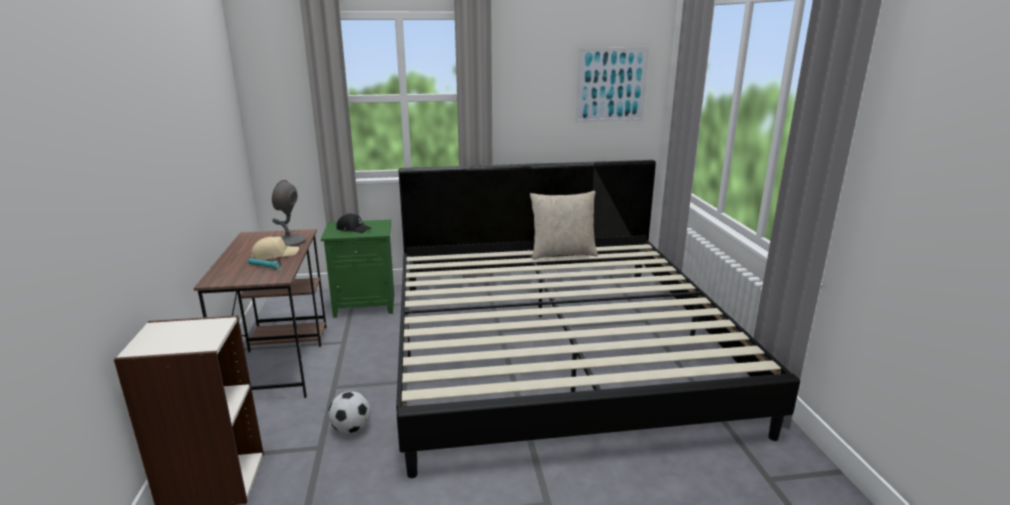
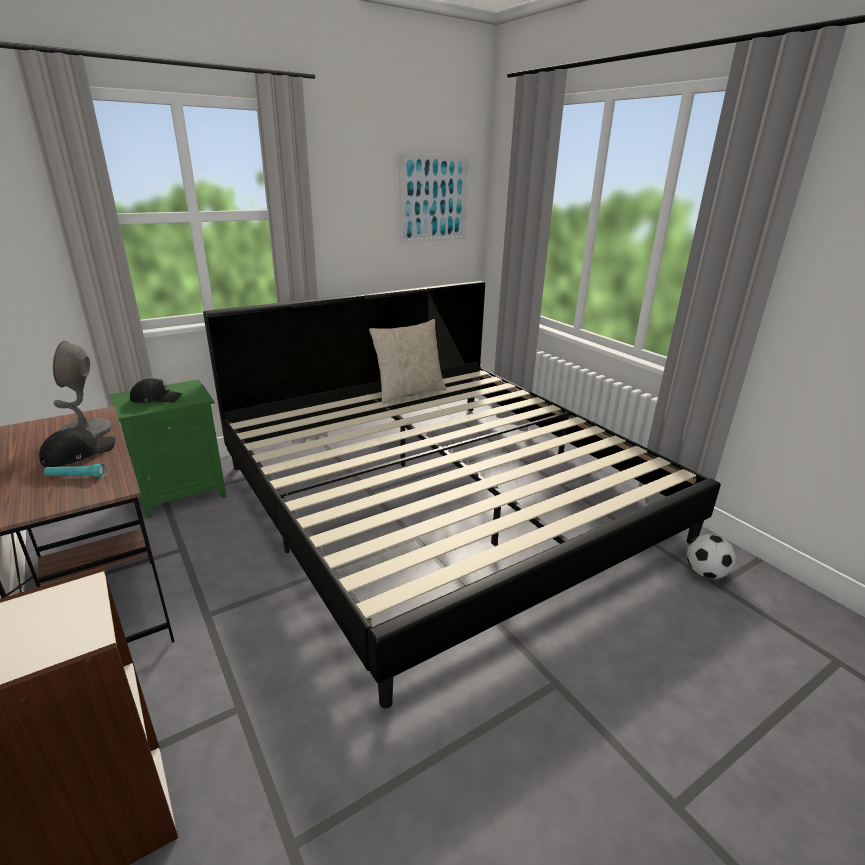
camera: 25 degrees left, 5 degrees up
beige cap [251,237,299,260] -> black cap [39,426,115,468]
football [328,391,370,433] -> football moved to [687,534,736,579]

